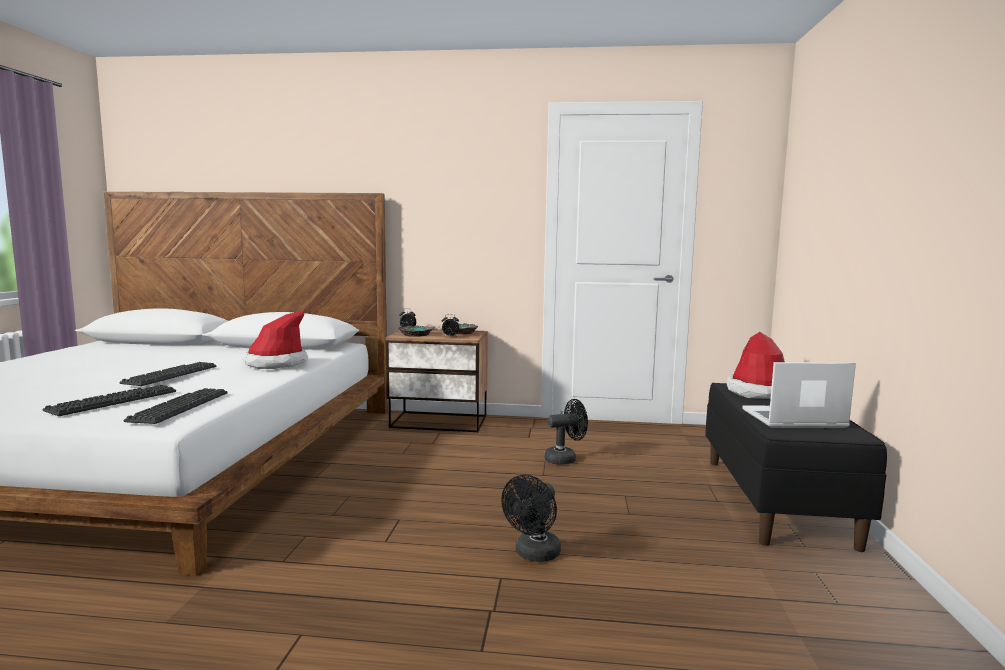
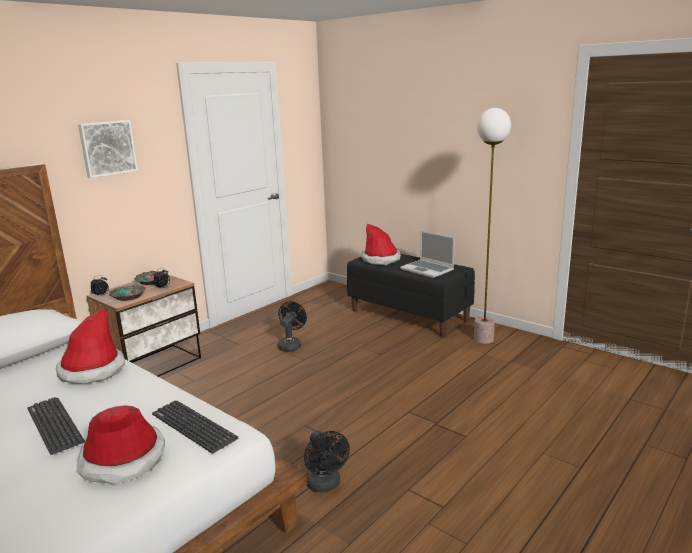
camera: 55 degrees left, 10 degrees up
keyboard [43,385,176,416] -> hat [77,405,165,484]
black fan [501,475,561,562] -> black fan moved to [304,431,350,493]
laptop [742,362,856,428] -> laptop turned 75 degrees counterclockwise [400,230,455,278]
none -> picture [78,120,138,178]
none -> floor lamp [474,108,511,344]

